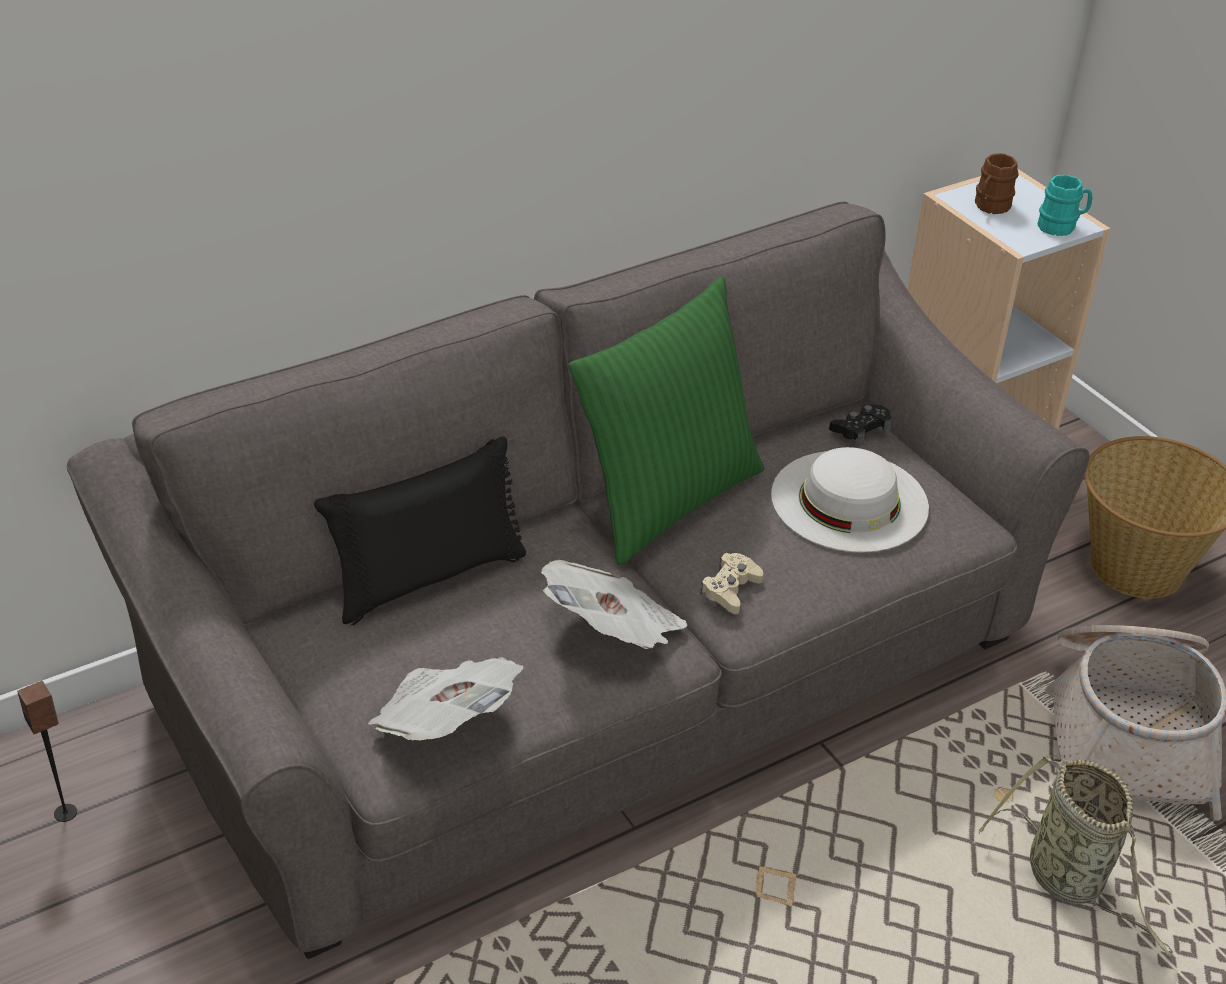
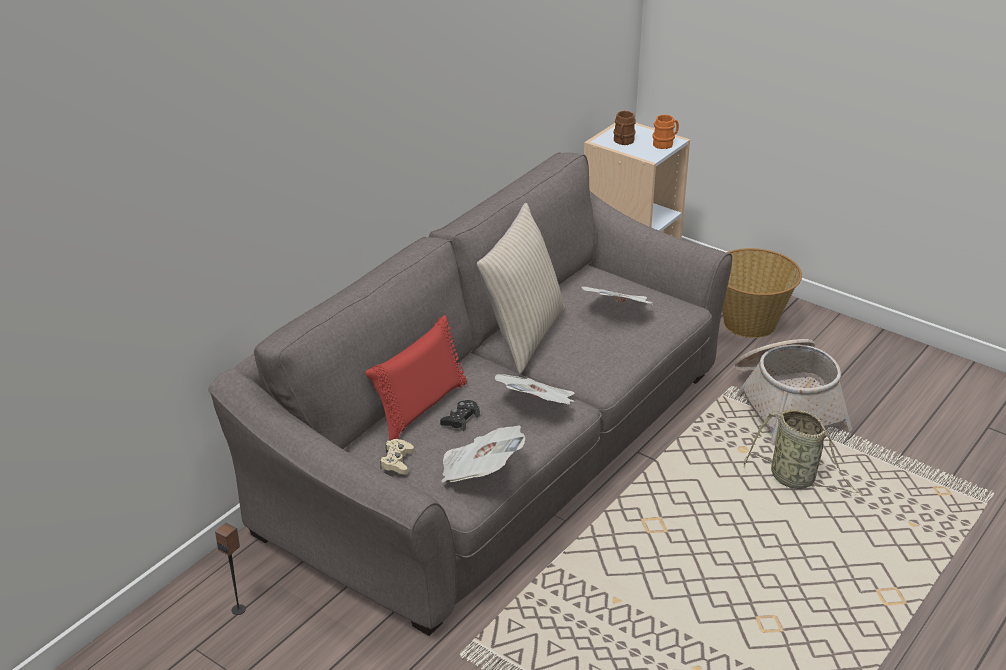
camera: 20 degrees left, 5 degrees down
black pillow [314,437,526,626] -> red pillow [365,315,467,441]
green pillow [569,277,764,565] -> beige pillow [477,203,565,374]
beige game controller [700,553,763,614] -> beige game controller moved to [380,439,414,475]
white hat [771,447,929,553] -> newspaper [582,286,654,305]
black game controller [829,404,892,447] -> black game controller moved to [440,400,480,432]
turquoise mug [1038,175,1092,236] -> orange mug [652,115,679,149]

